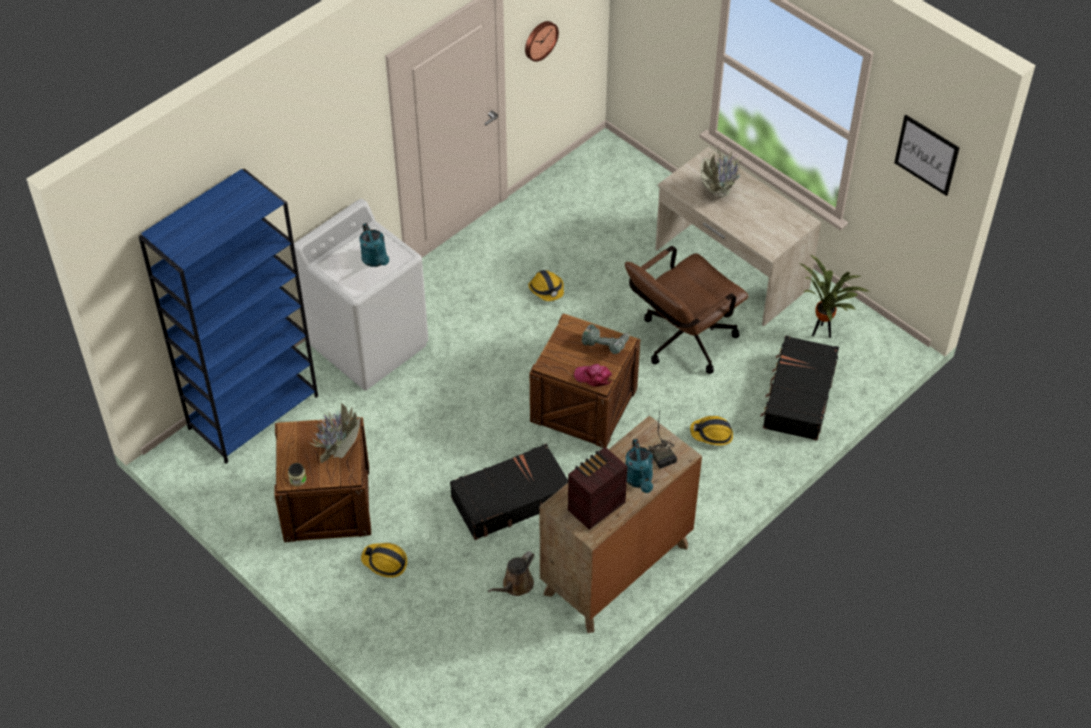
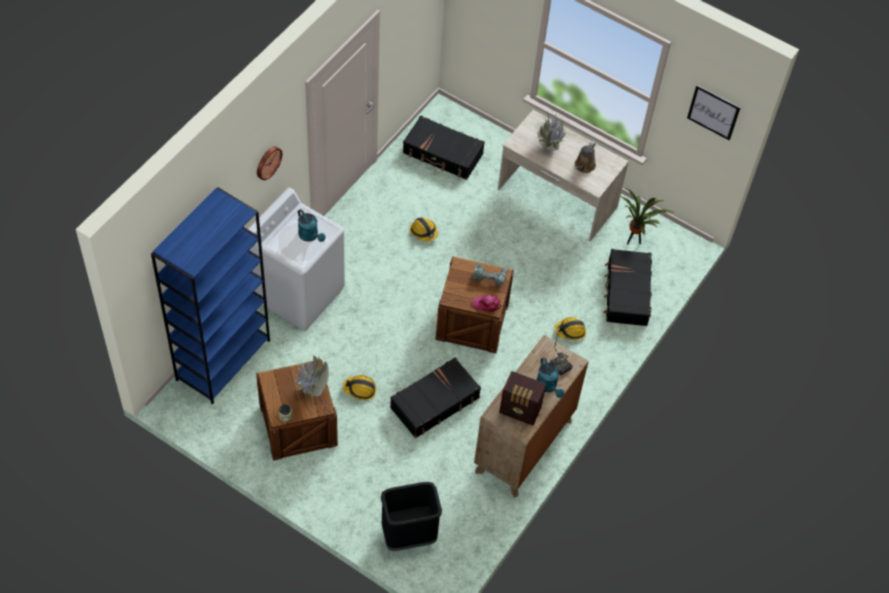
camera: 15 degrees left, 5 degrees up
hard hat [361,543,407,578] -> hard hat moved to [343,375,376,400]
brown watering can [488,551,534,596] -> brown watering can moved to [575,141,596,173]
wall clock [525,21,559,62] -> wall clock moved to [257,147,282,180]
radio [568,447,628,530] -> radio turned 105 degrees counterclockwise [499,371,546,426]
brown office chair [625,246,748,374] -> none
none -> black trash can [381,482,442,551]
none -> black suitcase [403,116,485,180]

